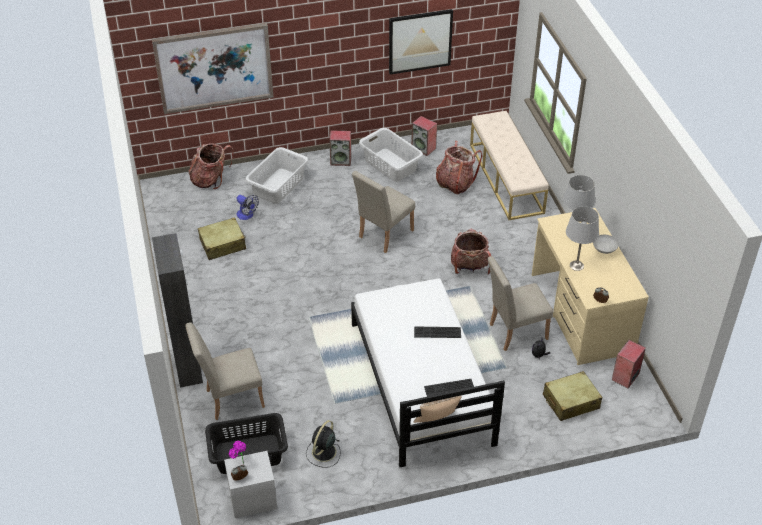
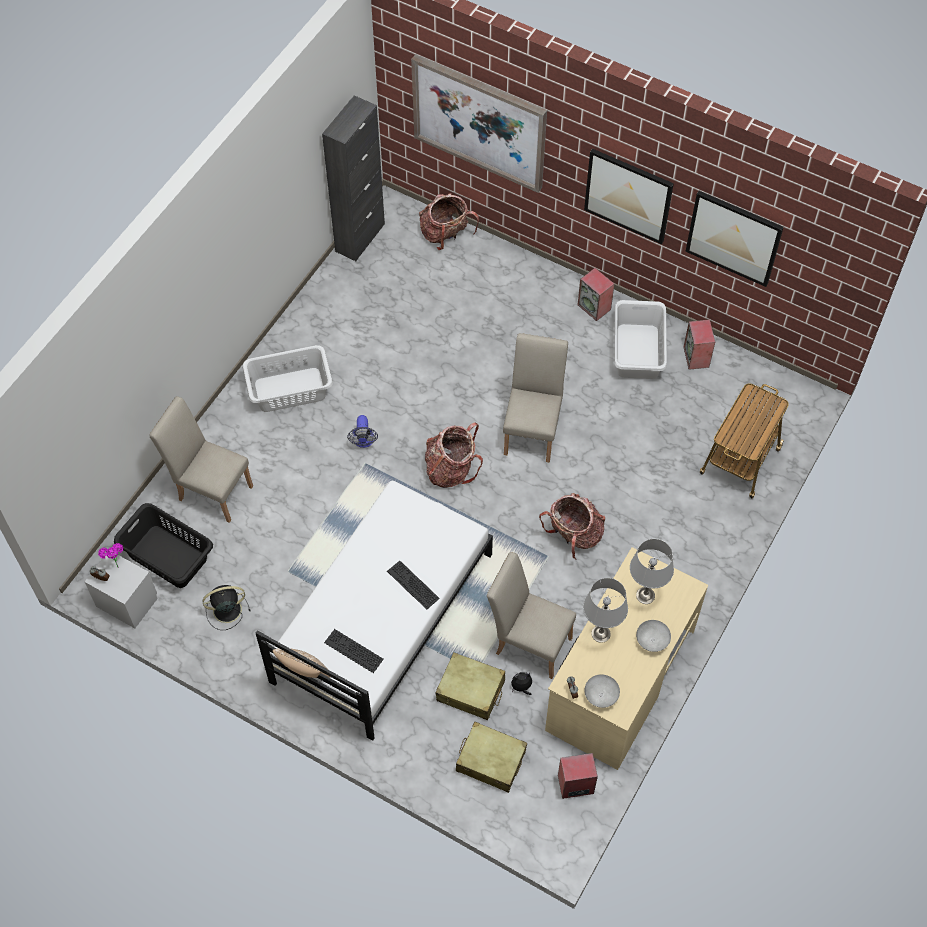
camera: 45 degrees right, 15 degrees up
black cabinet [152,233,203,388] -> black cabinet moved to [322,95,385,261]
beige suitcase [198,217,246,260] -> beige suitcase moved to [436,652,505,720]
fan [236,195,259,220] -> fan moved to [347,415,378,448]
grey laundry basket [245,147,309,204] -> grey laundry basket moved to [243,345,333,412]
beige chair [352,171,415,253] -> beige chair turned 105 degrees clockwise [503,333,568,463]
backpack [436,141,482,194] -> backpack moved to [425,422,483,488]
beige bench [470,111,549,220] -> cart [700,384,789,498]
none -> picture [584,149,674,244]
none -> grey bowl [585,674,620,708]

